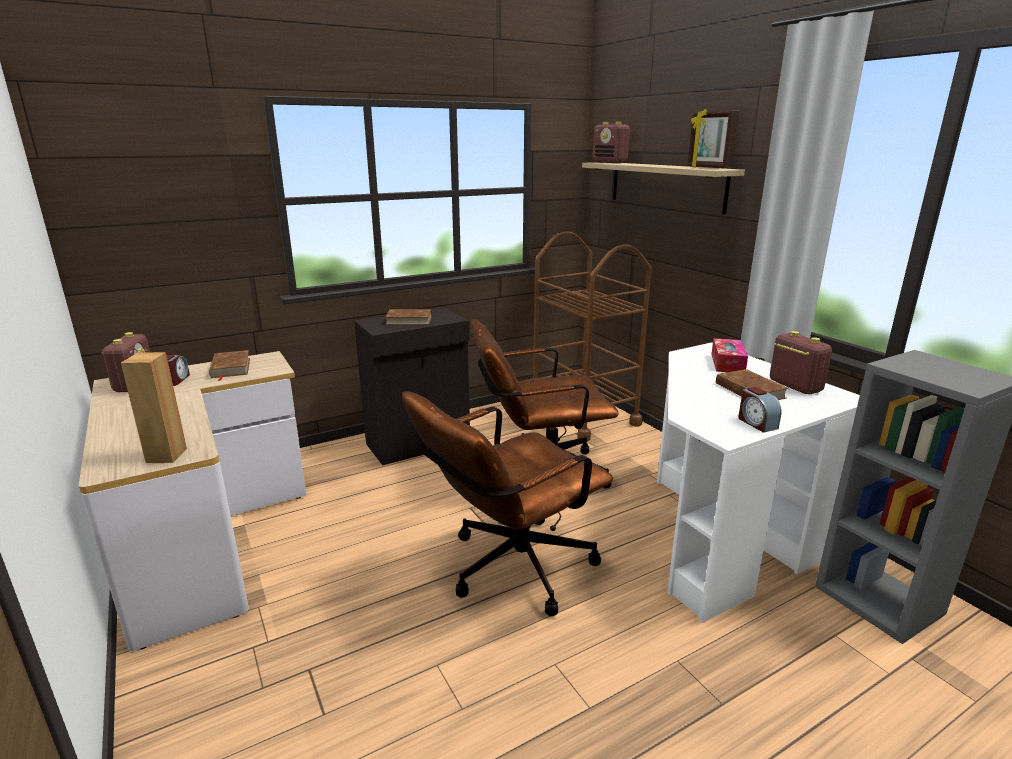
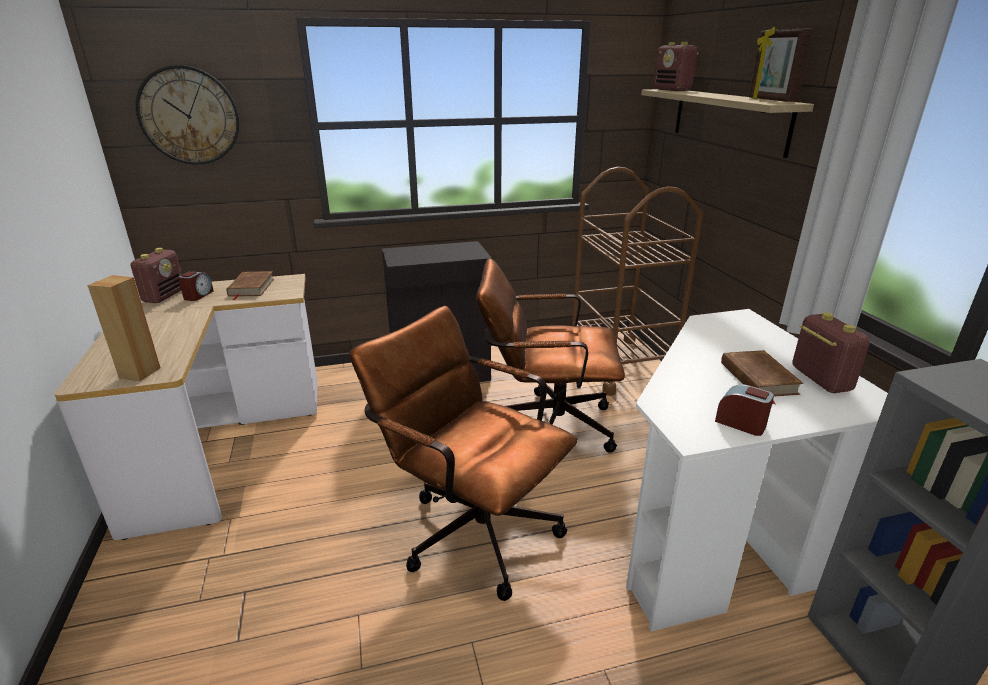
camera: 15 degrees right, 5 degrees up
brown book [384,309,432,325] -> none
brown office chair [402,391,613,616] -> brown office chair turned 60 degrees clockwise [349,306,578,601]
tissue box [711,338,748,372] -> none
alarm clock [738,387,782,433] -> alarm clock turned 135 degrees clockwise [715,384,774,436]
none -> wall clock [136,65,240,165]

